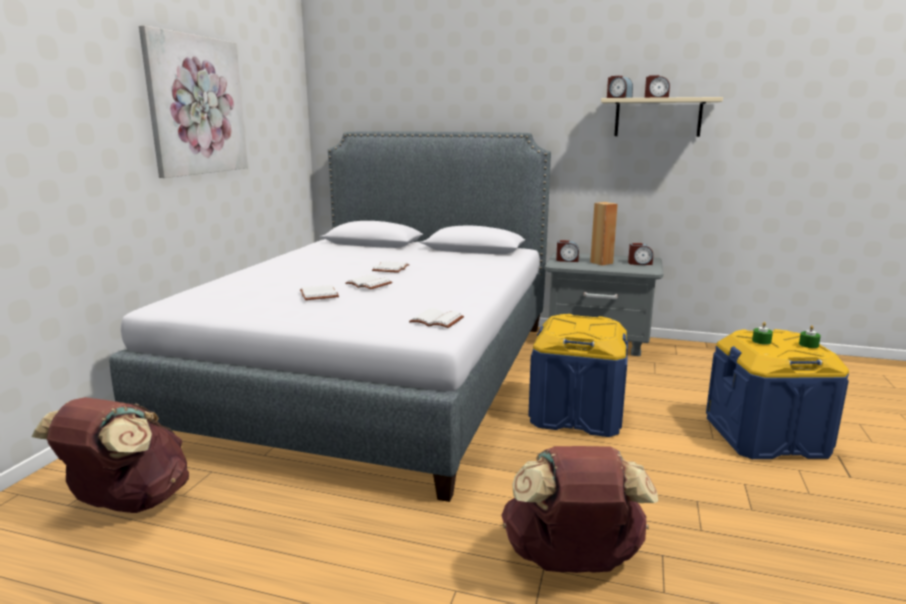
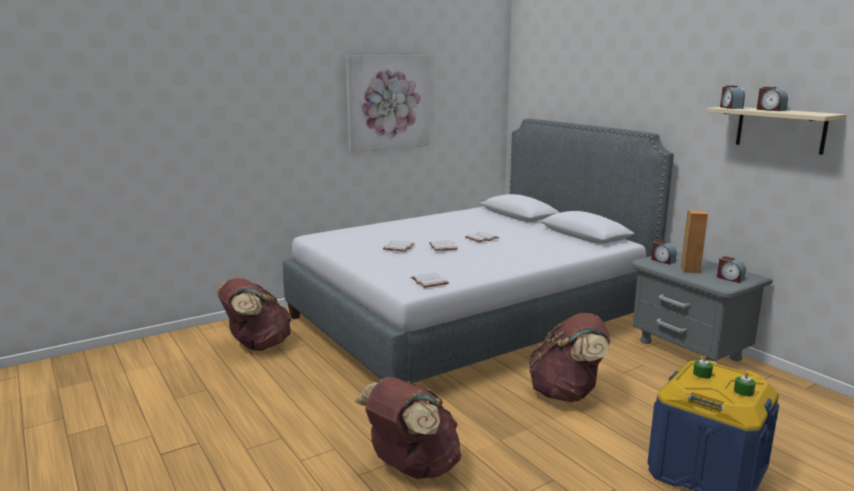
camera: 40 degrees right, 0 degrees up
blue storage box [528,314,628,437] -> brown backpack [529,313,610,402]

